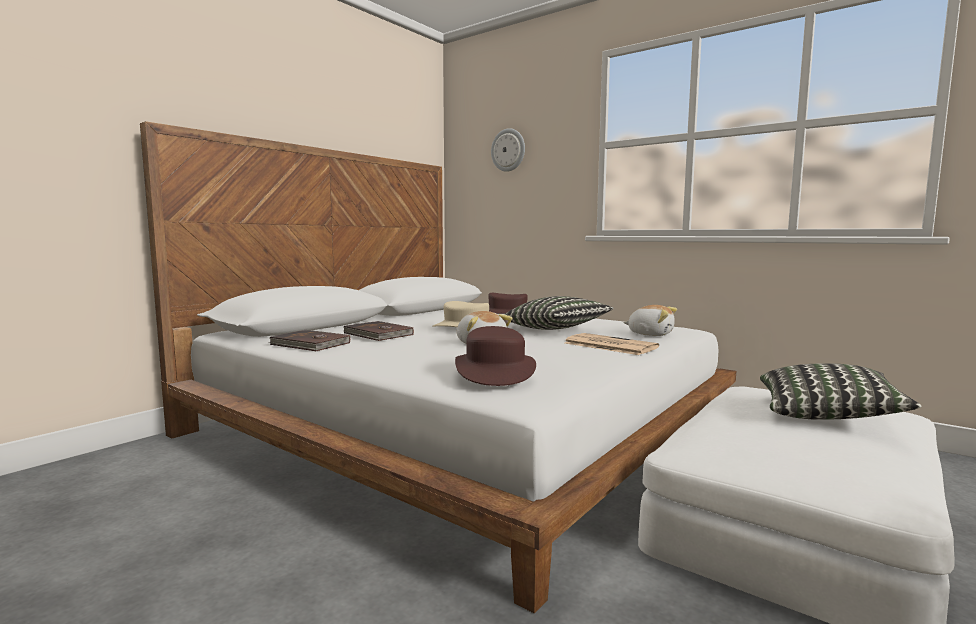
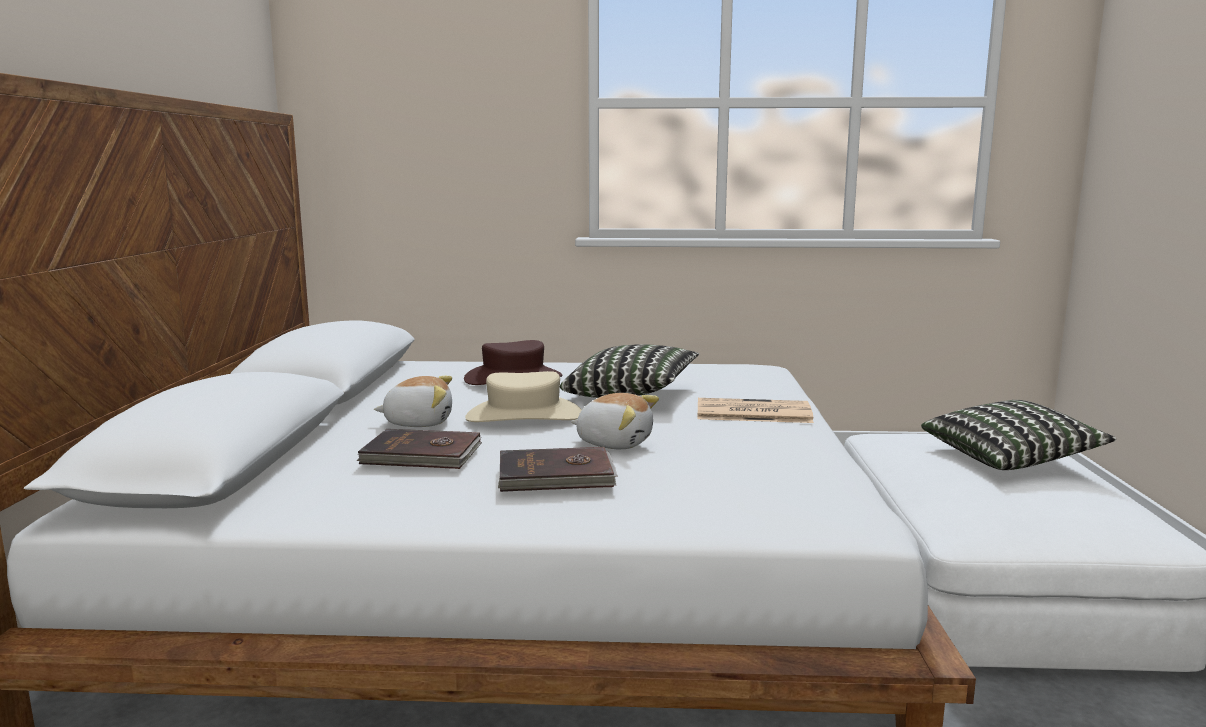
camera: 35 degrees left, 5 degrees up
brown book [269,330,350,351] -> brown book moved to [498,447,618,492]
brown hat [455,326,536,386] -> none
wall clock [491,128,525,172] -> none
plush toy [623,305,677,336] -> plush toy moved to [374,376,452,427]

